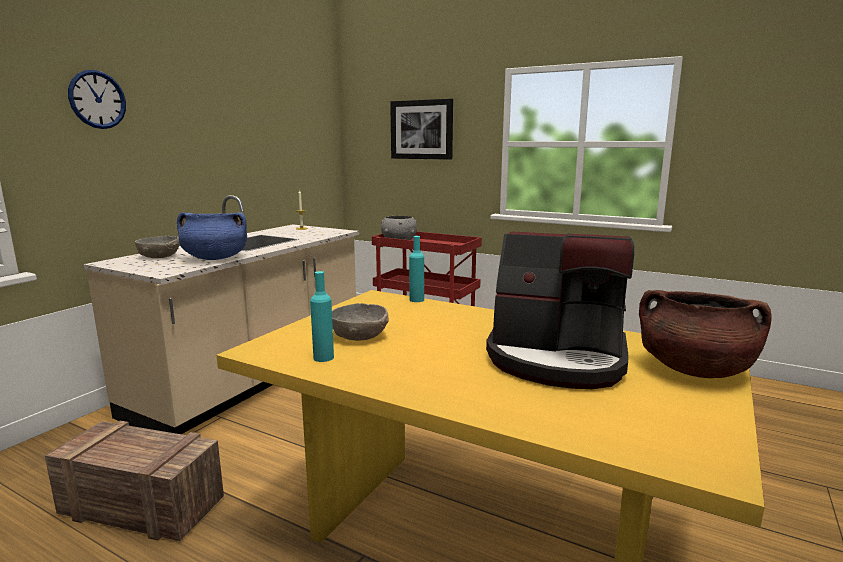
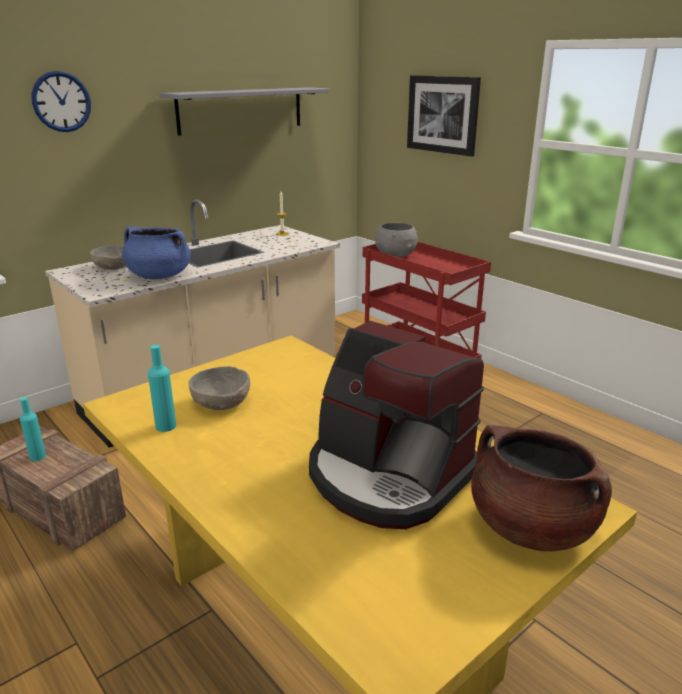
camera: 20 degrees right, 10 degrees up
turquoise bottle [409,236,424,302] -> turquoise bottle moved to [20,397,46,461]
none -> grey shelf [159,87,330,136]

